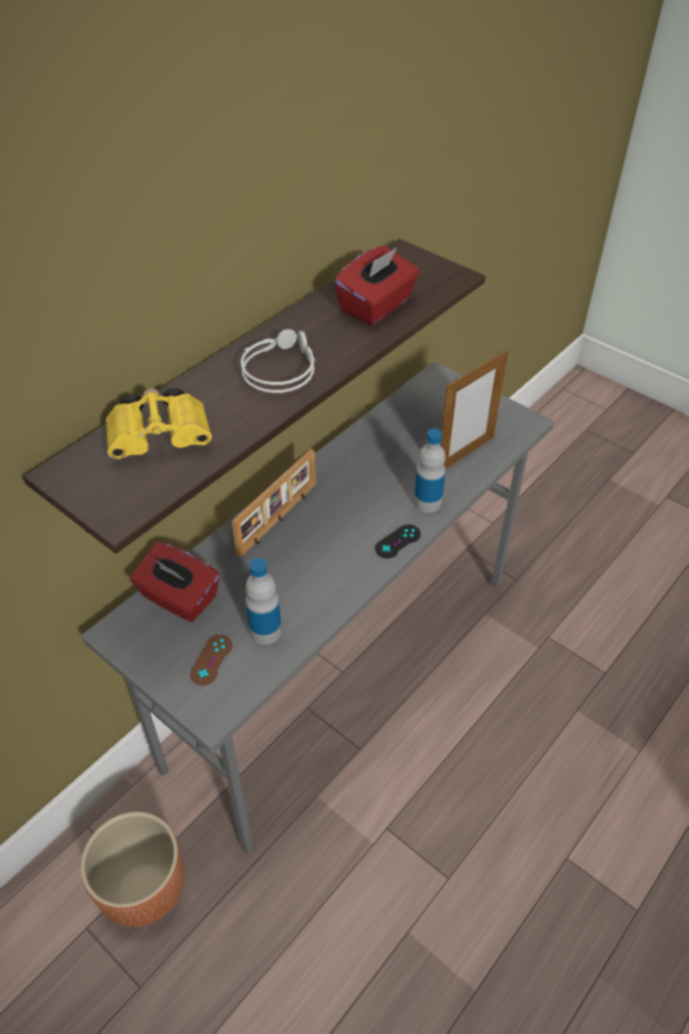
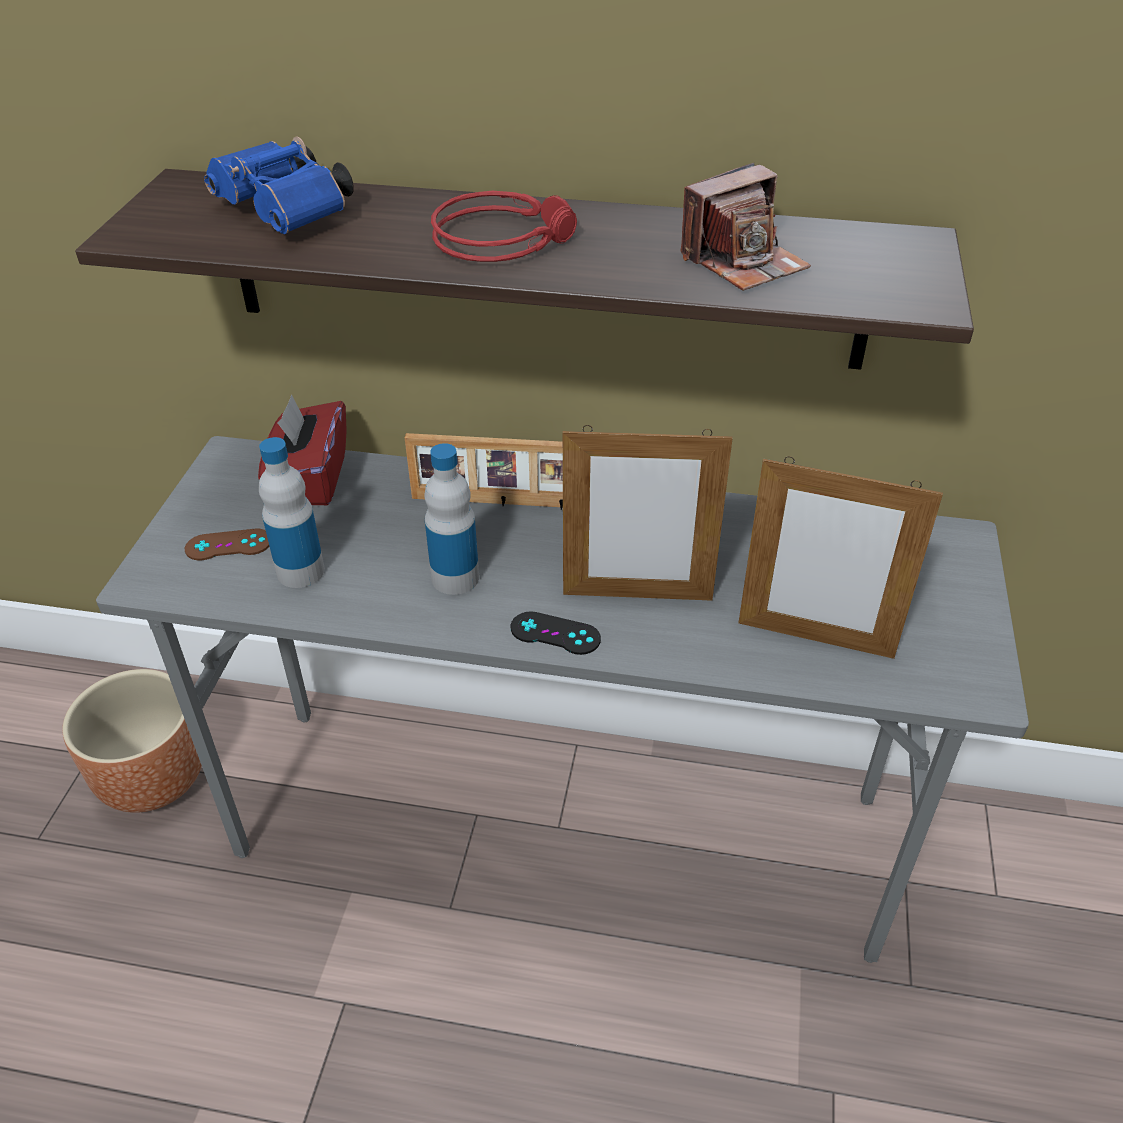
camera: 60 degrees right, 5 degrees down
yellow binoculars [106,388,212,460] -> blue binoculars [204,136,354,234]
grey headphones [241,329,316,393] -> red headphones [431,191,577,262]
red tissue box [334,245,420,325] -> camera [680,163,811,291]
bottle [414,428,446,513] -> bottle moved to [424,443,479,595]
none -> picture frame [563,425,733,601]

